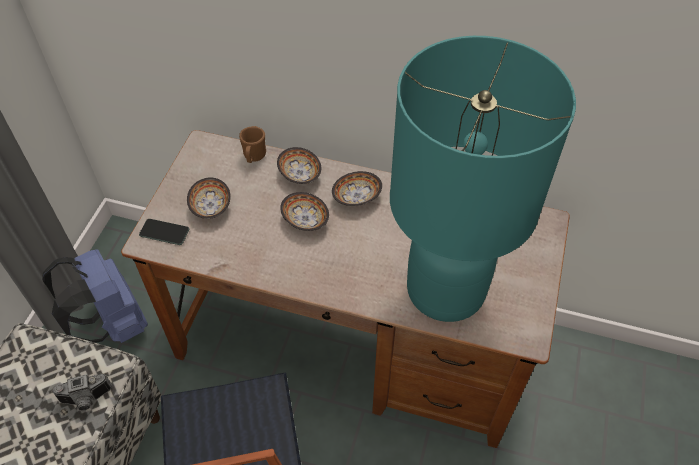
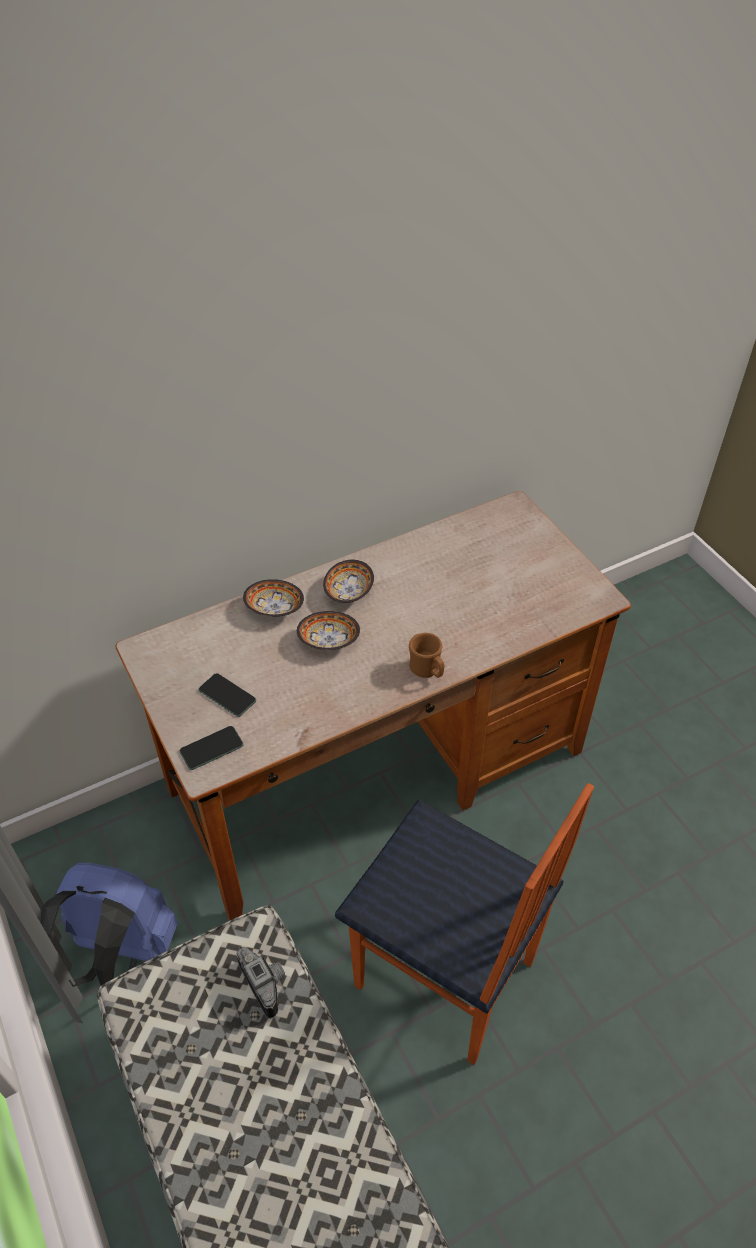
camera: 45 degrees left, 5 degrees down
camera [51,374,112,410] -> camera turned 60 degrees counterclockwise [236,946,285,1019]
bowl [187,177,231,219] -> phone [199,673,256,717]
brown mug [239,126,266,163] -> brown mug moved to [409,633,444,678]
turquoise table lamp [390,36,576,322] -> none

